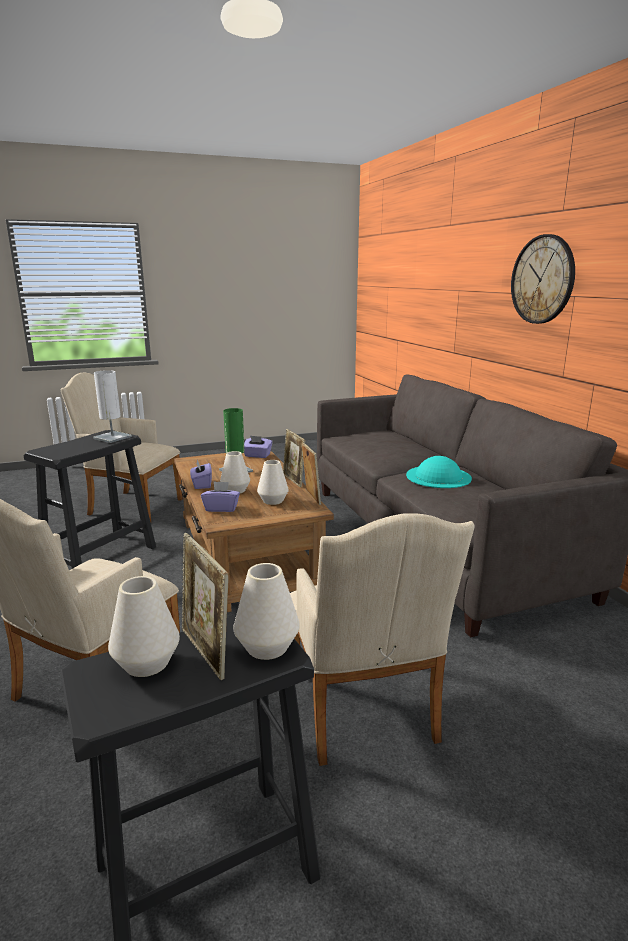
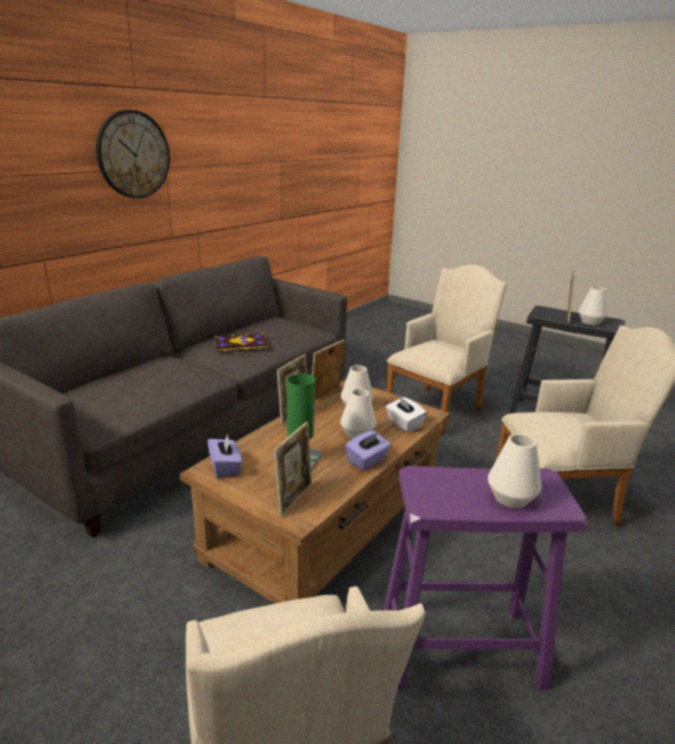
camera: 125 degrees left, 5 degrees up
black stool [24,430,156,569] -> purple stool [384,466,588,690]
white table lamp [93,370,132,443] -> none
purple tissue box [201,481,240,512] -> white tissue box [386,396,427,432]
white vase [233,563,300,660] -> white vase moved to [488,434,542,508]
turquoise hat [406,456,472,488] -> book [215,333,269,352]
none -> picture frame [274,422,312,517]

